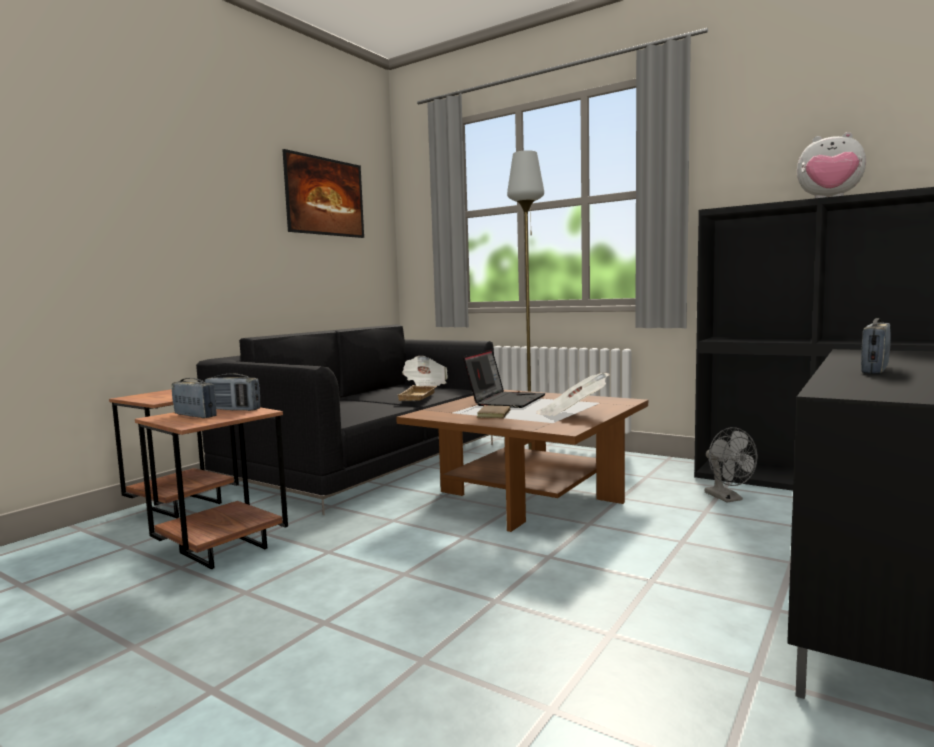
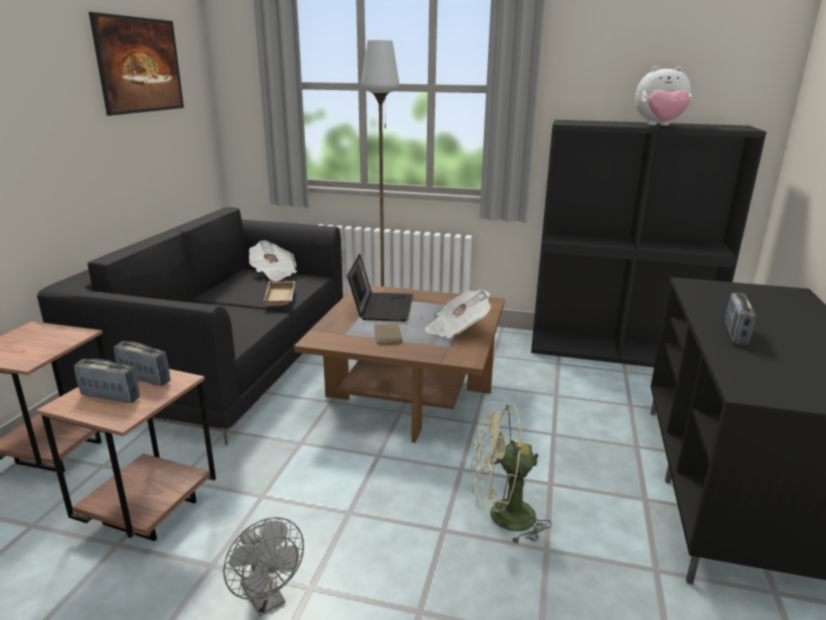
camera: 20 degrees left, 15 degrees up
radio [205,374,260,411] -> radio turned 150 degrees counterclockwise [114,341,170,386]
grey fan [705,427,757,502] -> grey fan moved to [223,517,304,616]
none -> green fan [471,402,552,545]

